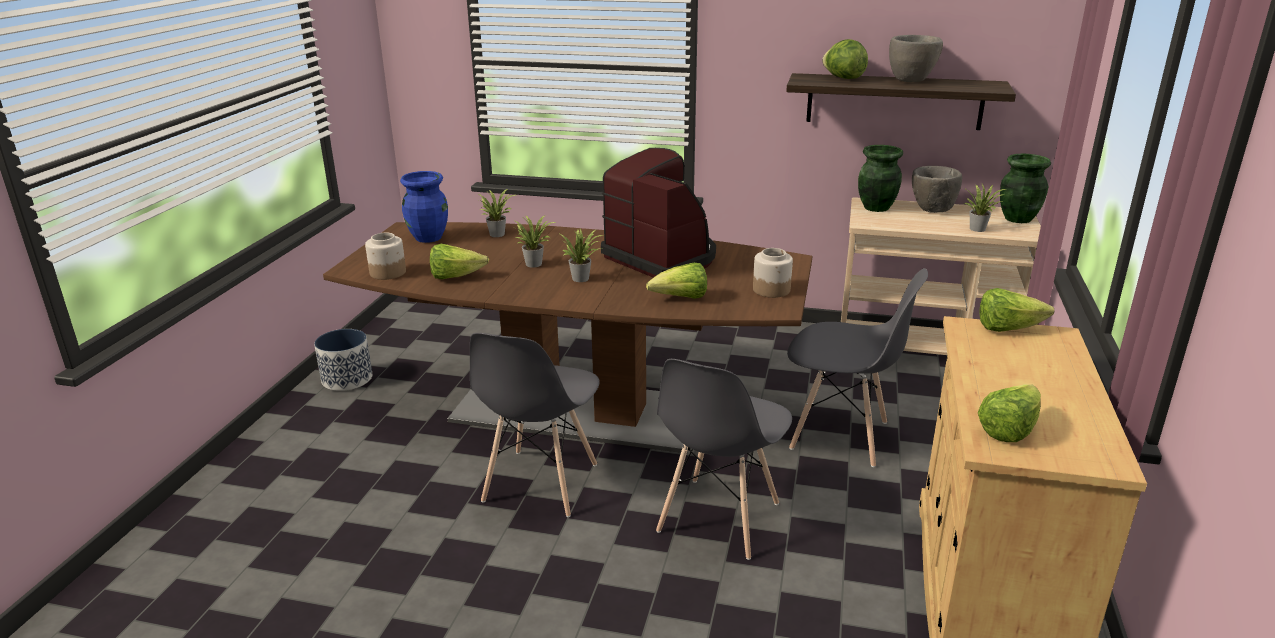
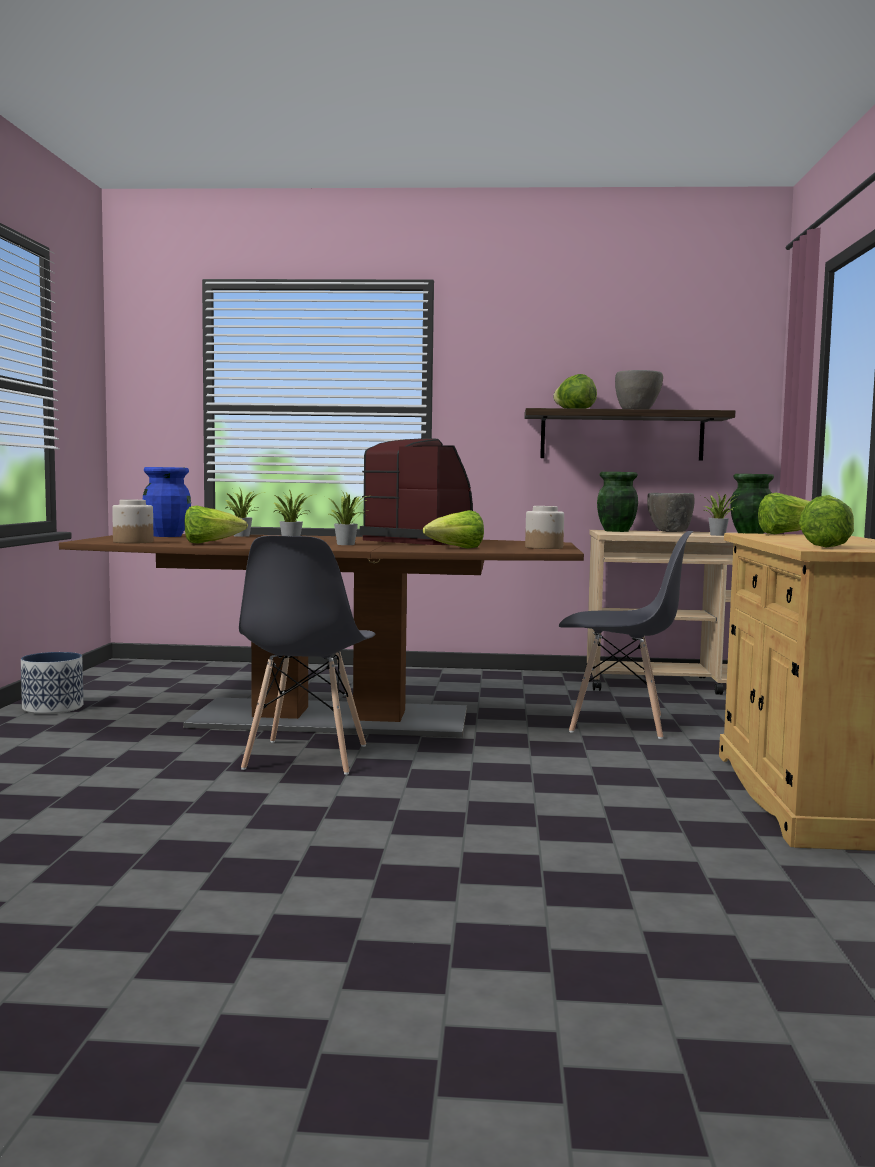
camera: 10 degrees left, 20 degrees down
grey chair [656,359,792,560] -> none

